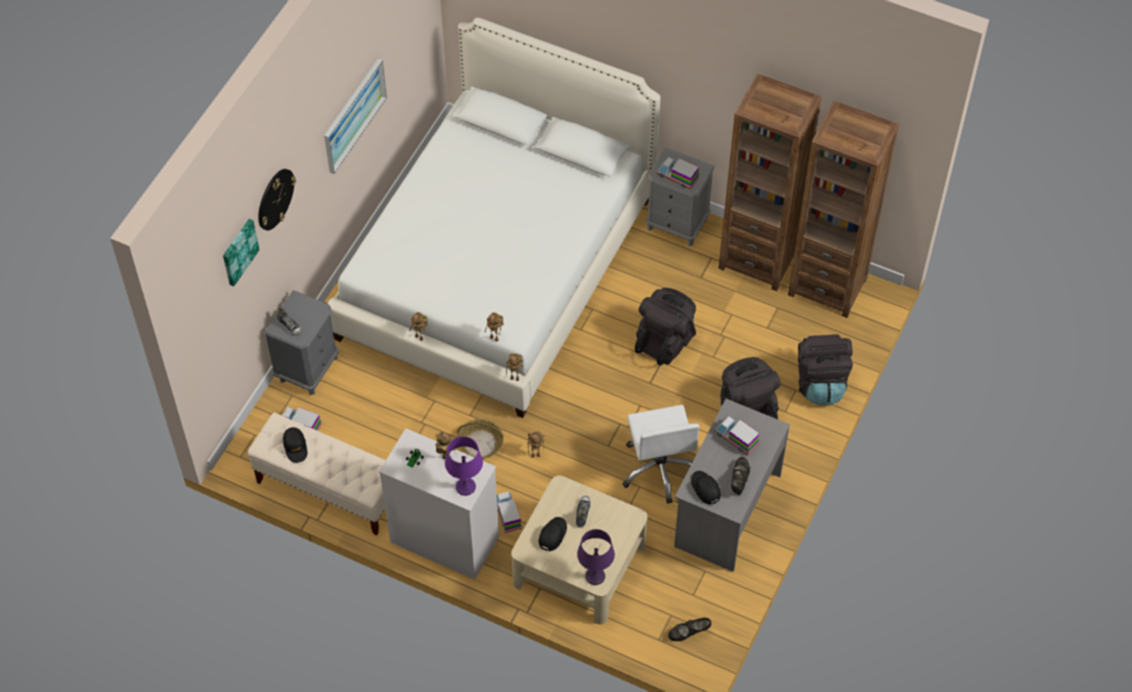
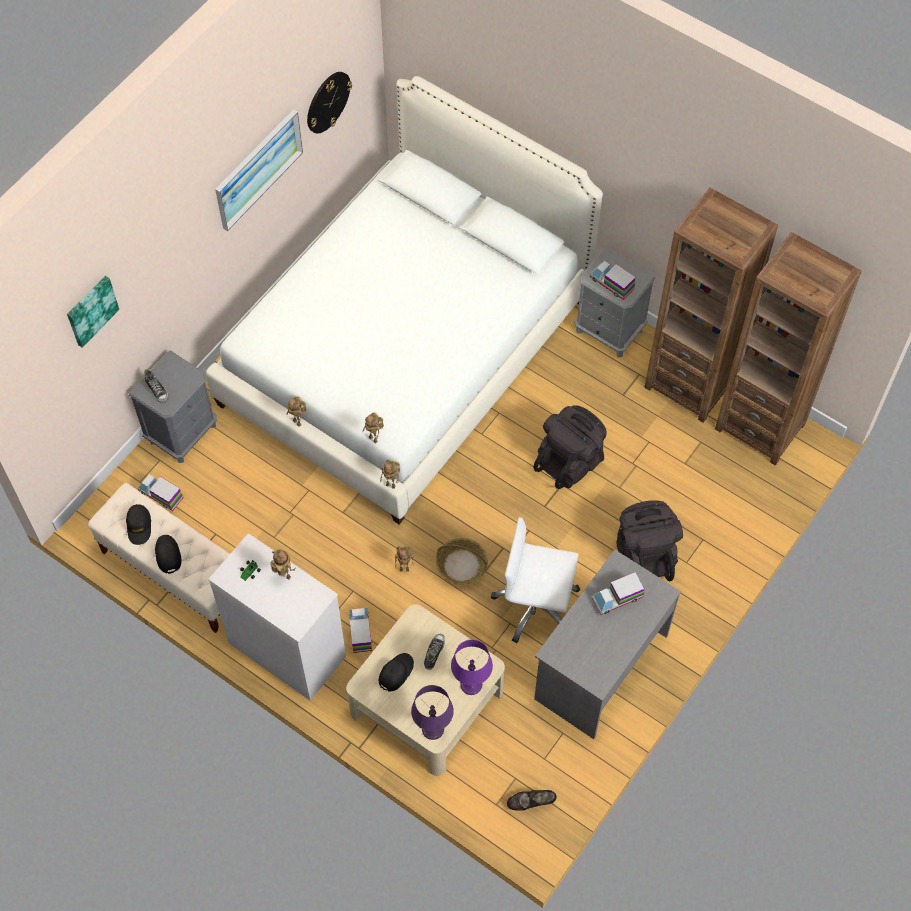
camera: 10 degrees right, 5 degrees up
wall clock [258,169,296,231] -> wall clock moved to [307,72,352,134]
purple table lamp [445,436,483,496] -> purple table lamp moved to [451,640,493,695]
basket [457,419,504,459] -> basket moved to [436,538,488,585]
white office chair [622,405,700,504] -> white office chair turned 105 degrees clockwise [491,517,580,643]
black cap [691,471,721,505] -> black cap moved to [155,535,182,574]
toy truck [715,417,759,455] -> toy truck turned 75 degrees counterclockwise [592,572,644,615]
black shoe [731,457,750,495] -> none
black backpack [798,335,853,405] -> none

